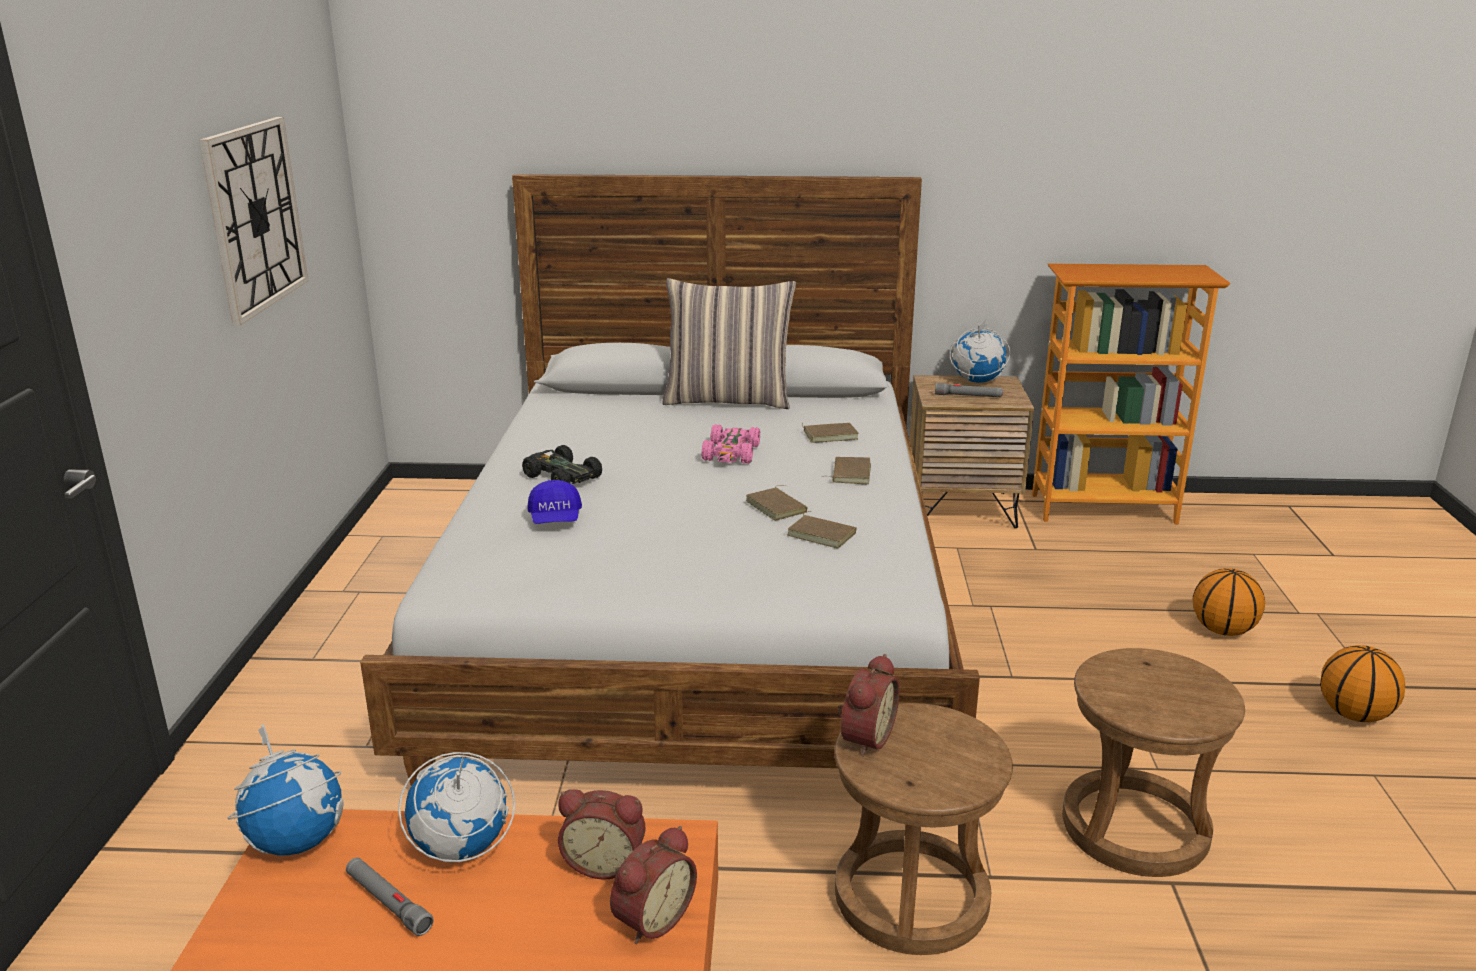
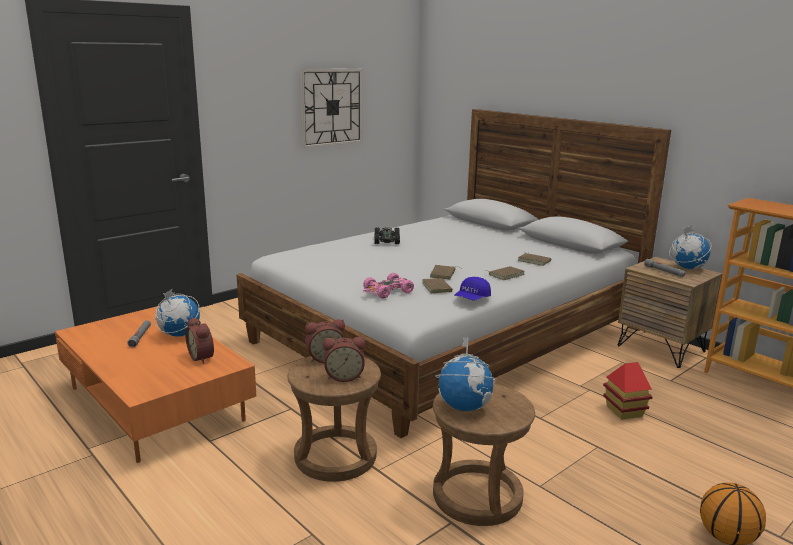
camera: 45 degrees right, 5 degrees down
globe [227,724,343,857] -> globe moved to [435,337,497,411]
blue cap [527,480,582,524] -> blue cap moved to [455,277,491,301]
alarm clock [610,826,697,944] -> alarm clock moved to [323,337,365,382]
pillow [662,278,796,409] -> none
pink toy car [701,424,760,464] -> pink toy car moved to [363,273,414,299]
basketball [1193,568,1265,636] -> none
none -> toy house [603,362,653,420]

